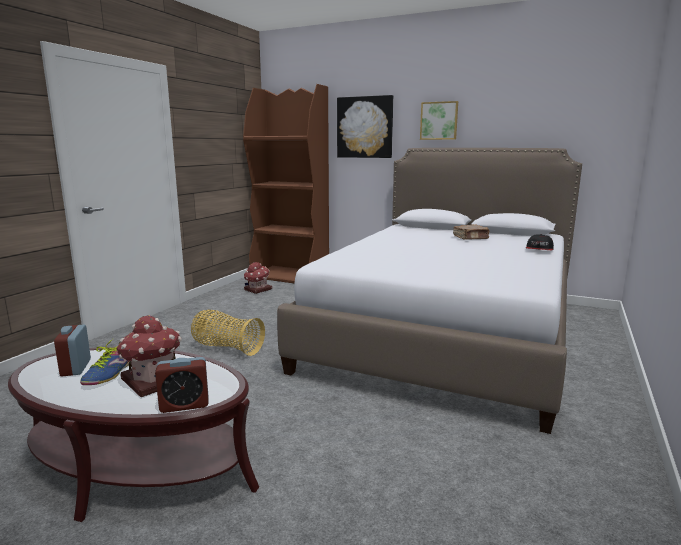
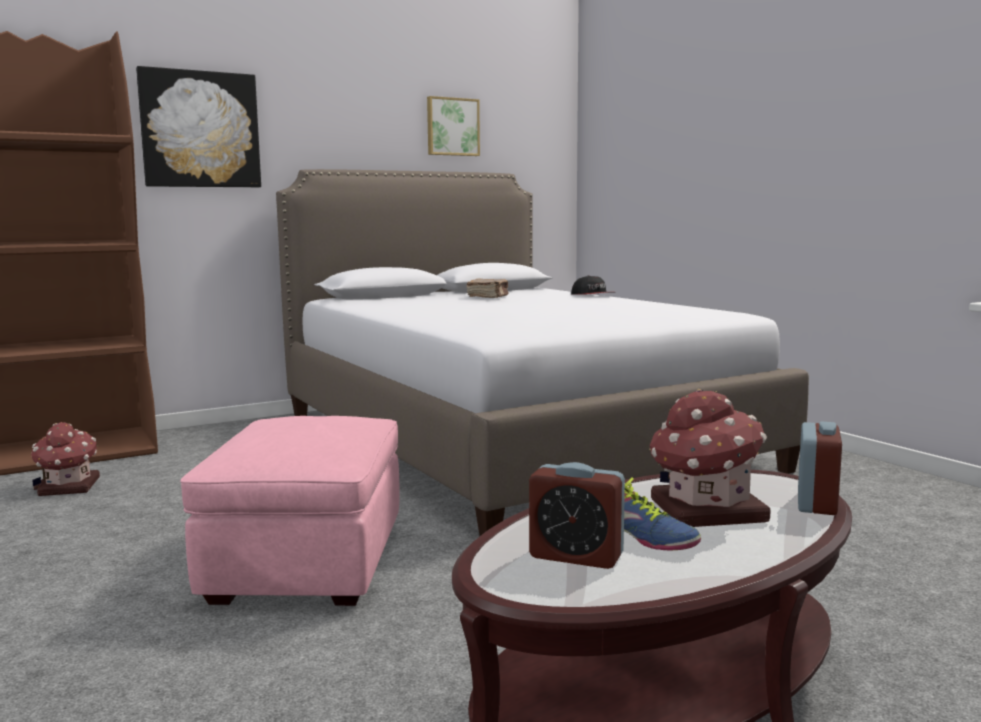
camera: 55 degrees left, 5 degrees down
basket [191,309,265,356] -> pink ottoman [180,416,400,606]
picture [420,101,458,140] -> picture moved to [427,96,480,156]

